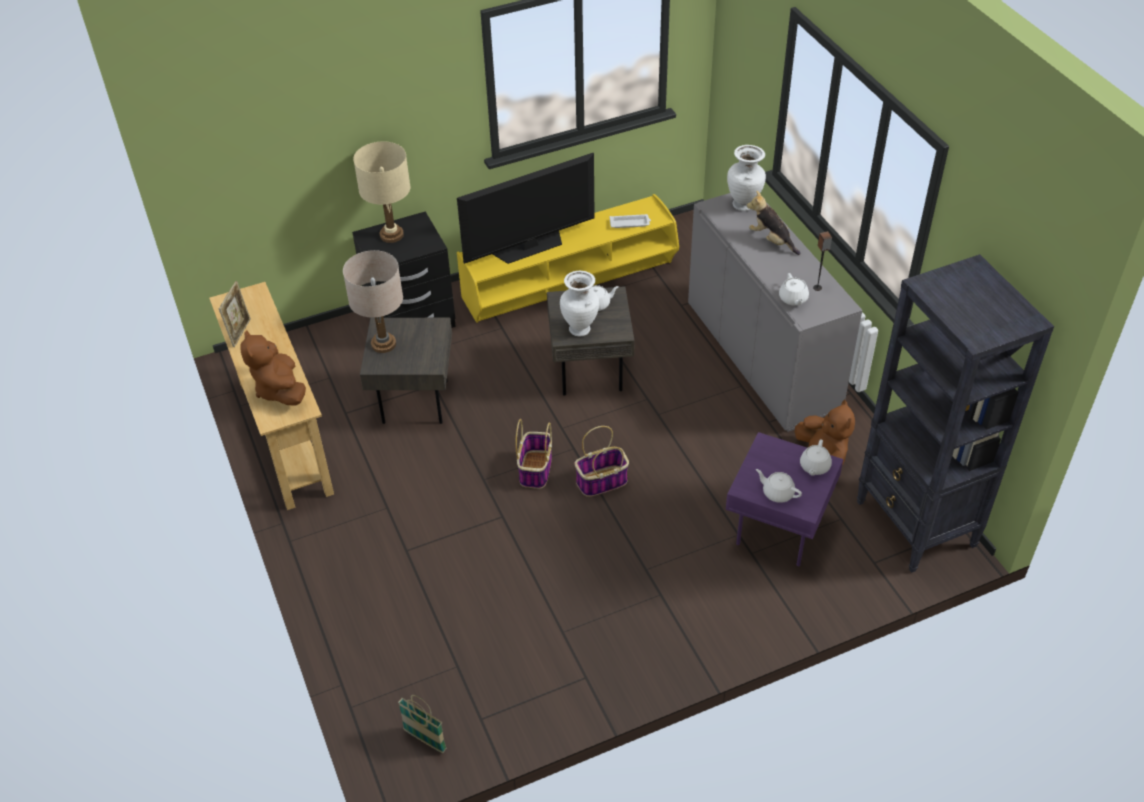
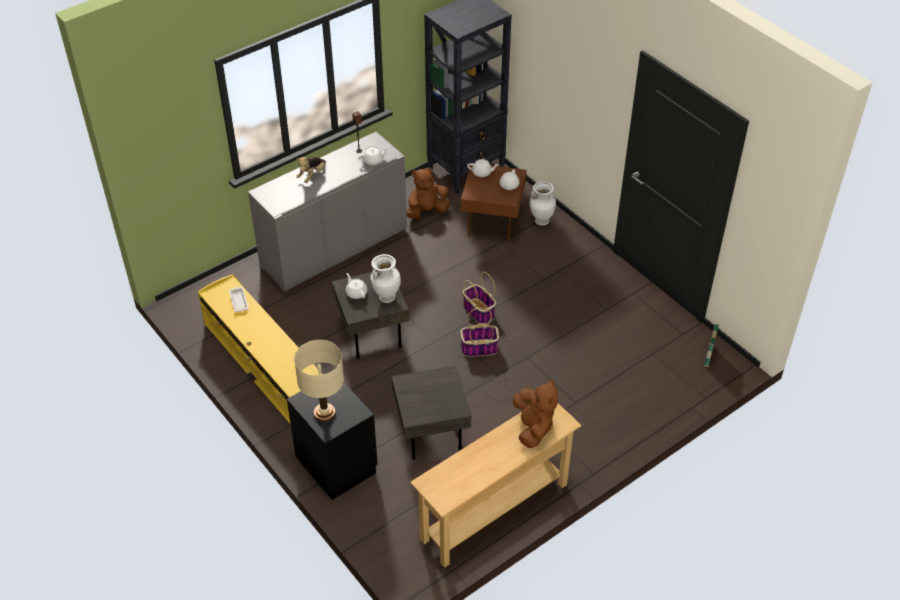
camera: 105 degrees left, 0 degrees up
picture frame [219,281,251,347] -> none
brown plush toy [240,330,306,406] -> brown plush toy turned 60 degrees counterclockwise [513,378,558,448]
beige table lamp [343,250,403,353] -> none
television [457,153,595,264] -> none
purple side table [726,432,843,566] -> brown side table [461,163,527,242]
white vase [727,145,766,211] -> white vase moved to [530,181,556,226]

